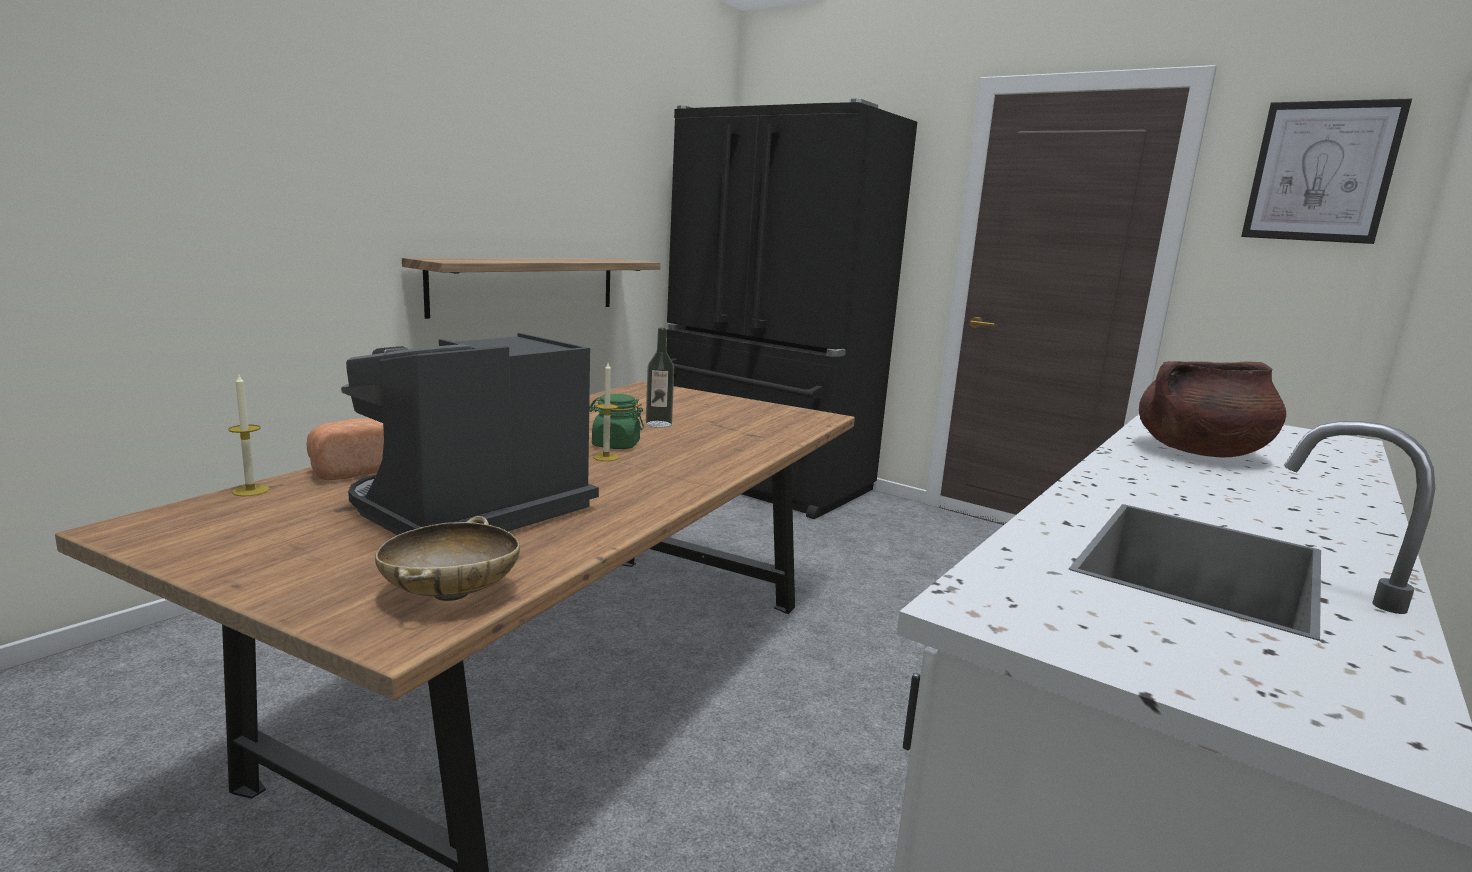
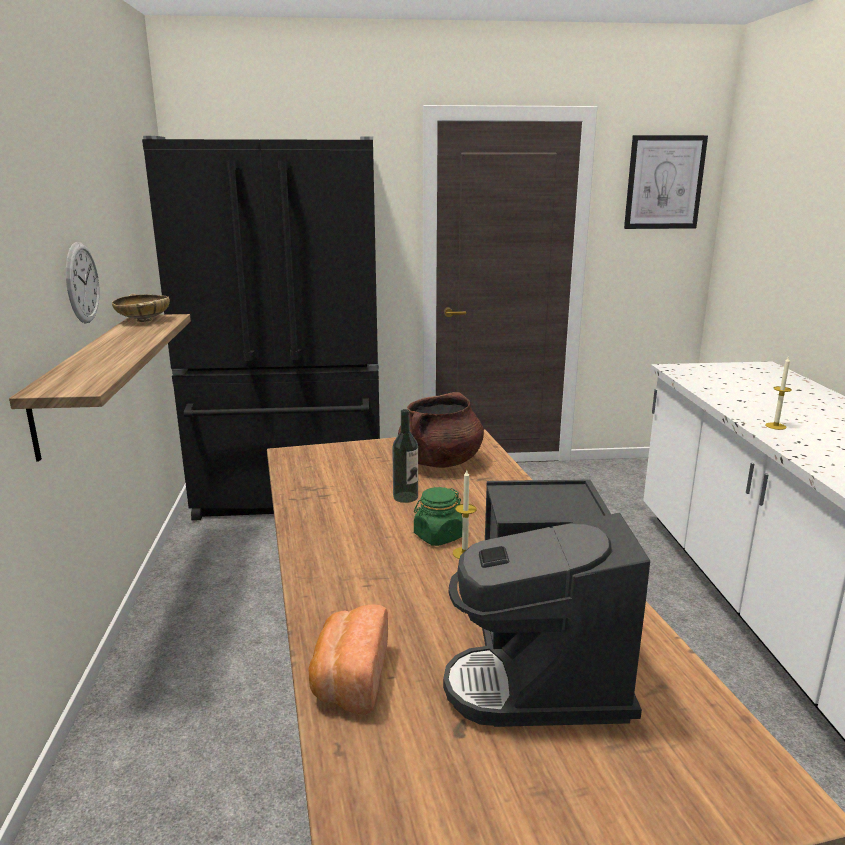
camera: 40 degrees left, 5 degrees up
candle [228,375,269,496] -> candle moved to [766,356,792,430]
beige bowl [375,516,520,601] -> beige bowl moved to [112,294,170,322]
brown cooking pot [1139,361,1286,457] -> brown cooking pot moved to [398,392,484,468]
none -> wall clock [66,242,100,323]

